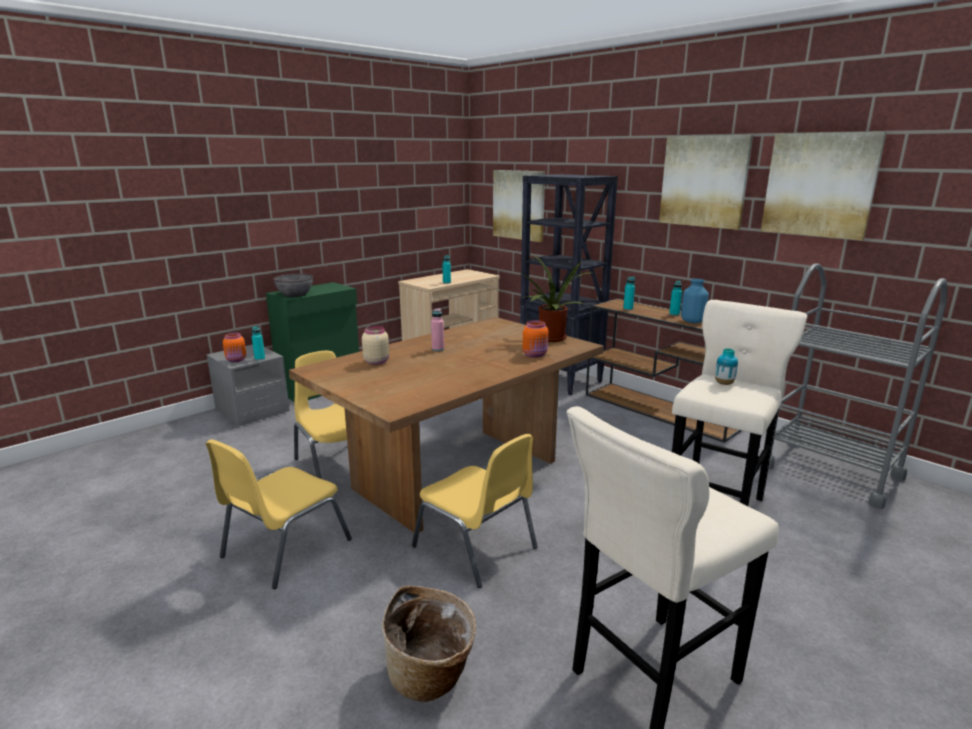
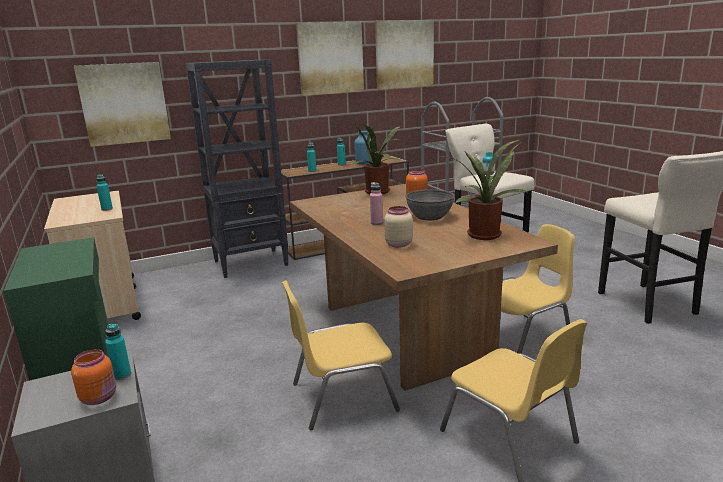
camera: 70 degrees left, 0 degrees up
grey bowl [273,274,313,297] -> grey bowl moved to [405,189,455,220]
basket [382,586,476,702] -> none
none -> potted plant [442,140,529,240]

